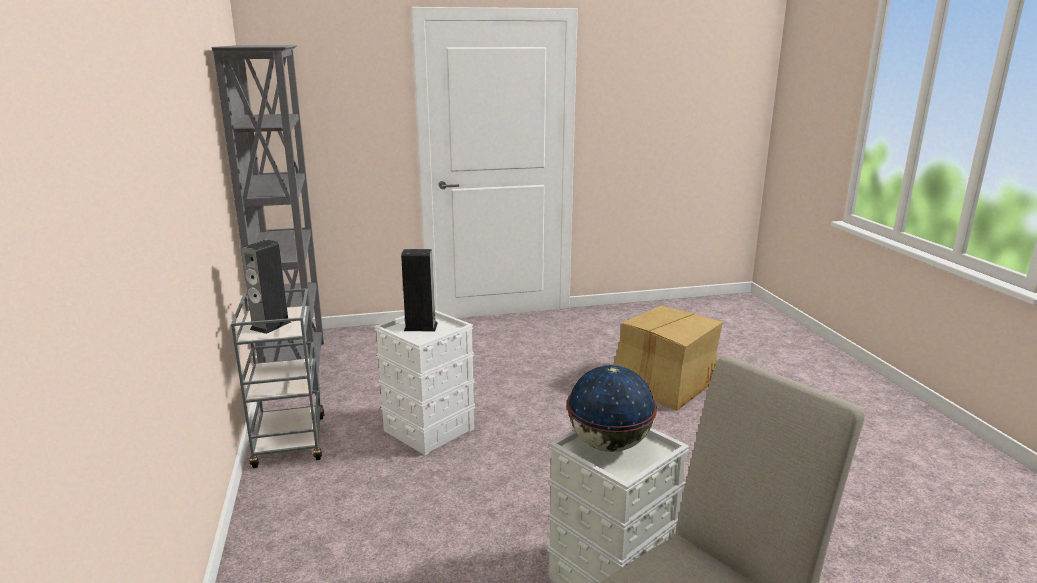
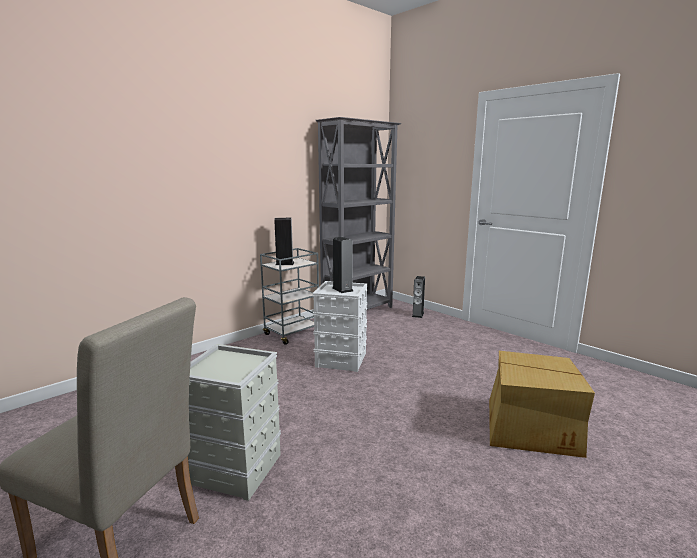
camera: 60 degrees right, 5 degrees down
globe [567,365,657,452] -> none
none -> speaker [412,276,425,318]

